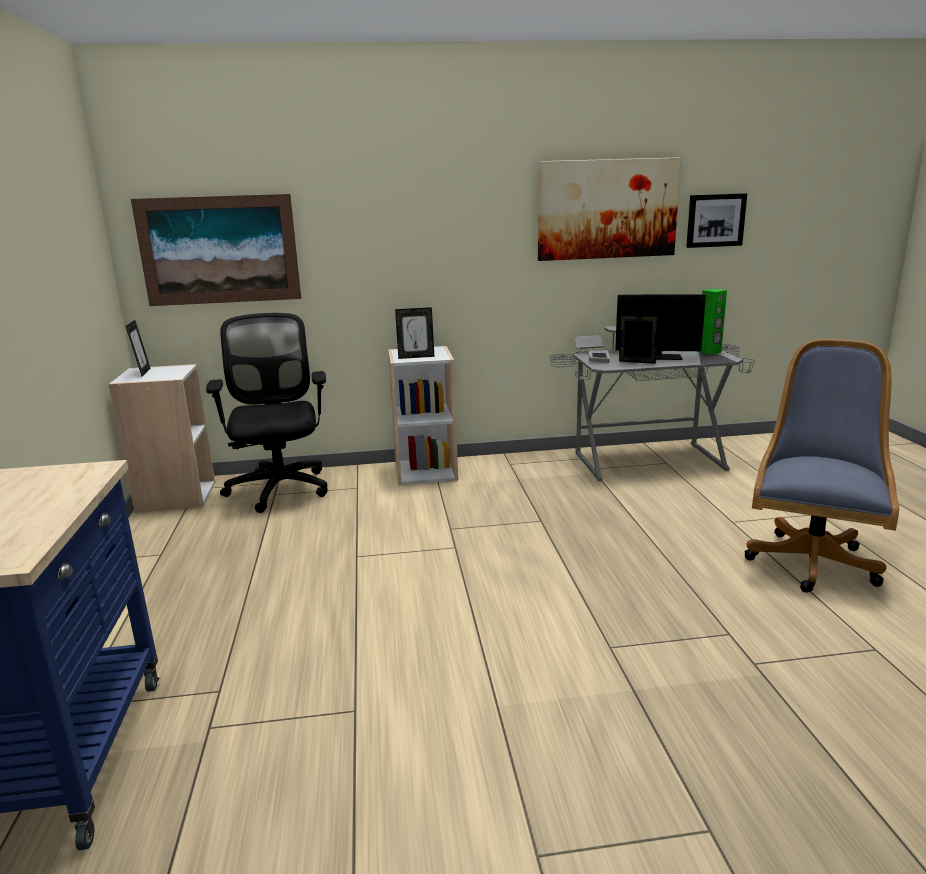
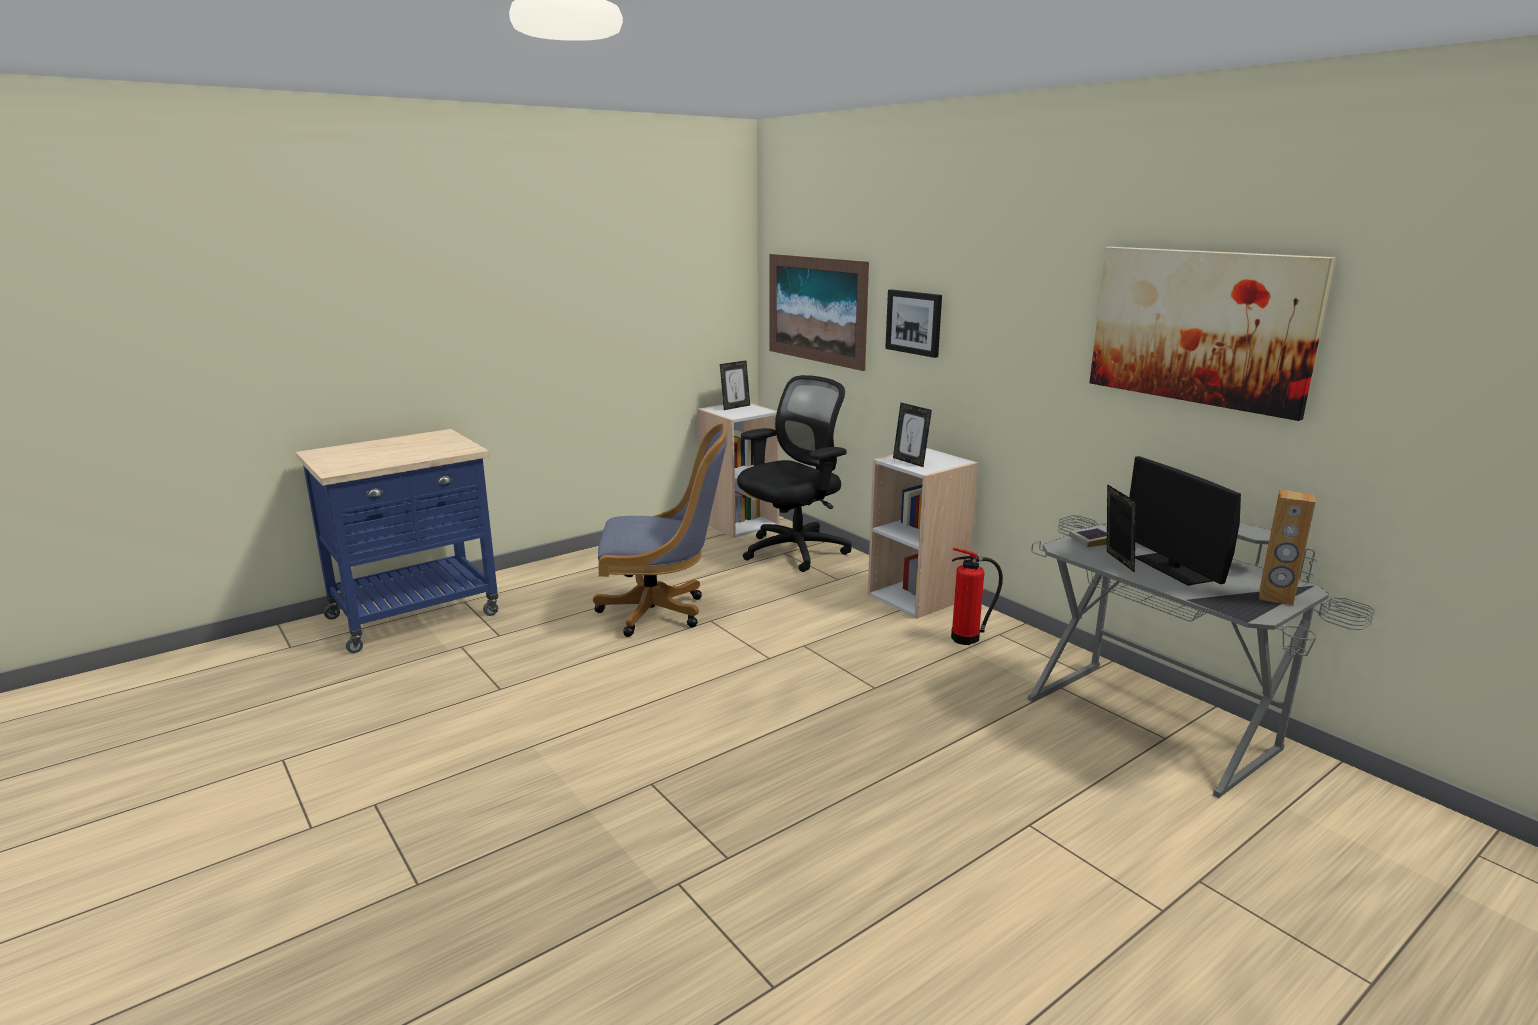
camera: 60 degrees right, 0 degrees up
picture [686,193,747,248] -> picture moved to [885,289,942,358]
green speaker [697,289,727,355] -> brown speaker [1259,490,1316,606]
blue office chair [745,339,899,593] -> blue office chair moved to [593,423,727,637]
none -> fire extinguisher [951,548,1003,645]

